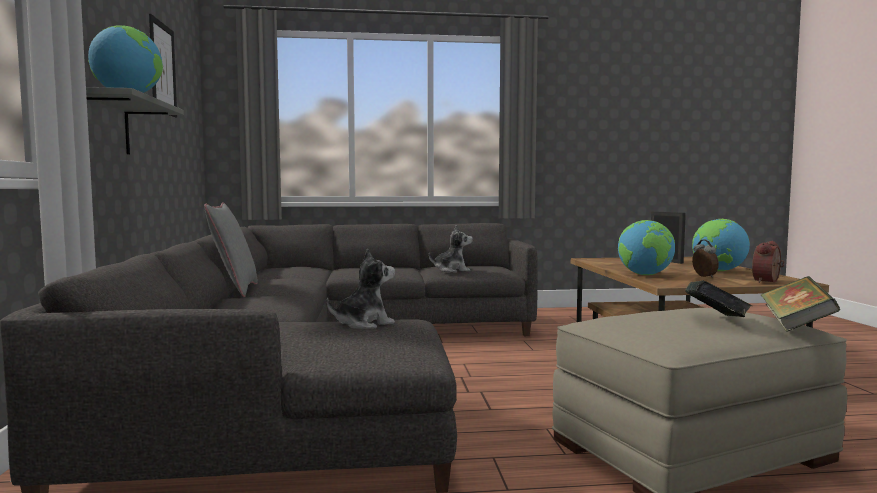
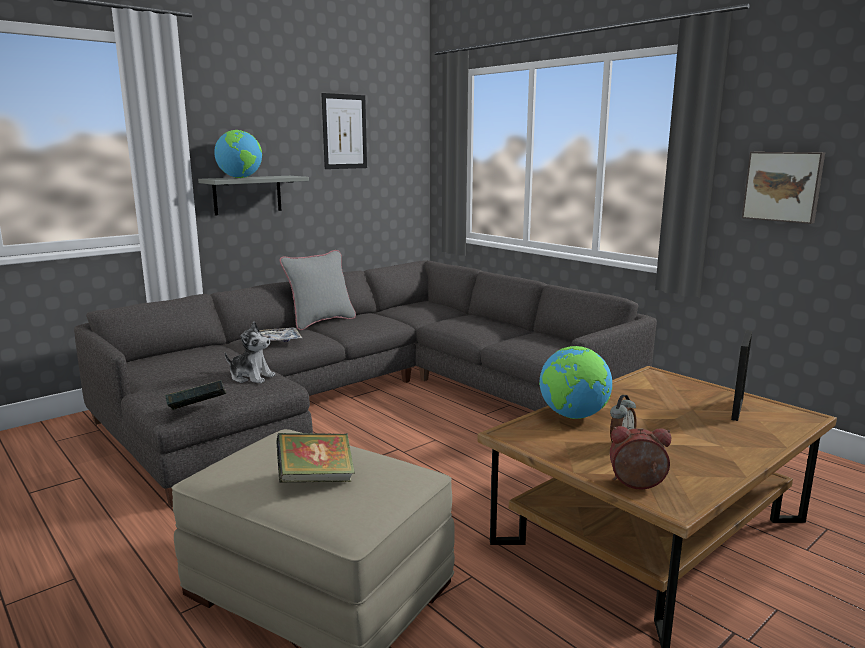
camera: 55 degrees right, 10 degrees up
plush toy [429,225,473,272] -> none
globe [692,219,750,271] -> none
book [761,276,840,331] -> book moved to [165,380,226,410]
none -> tray [259,327,302,342]
none -> picture [742,152,825,224]

